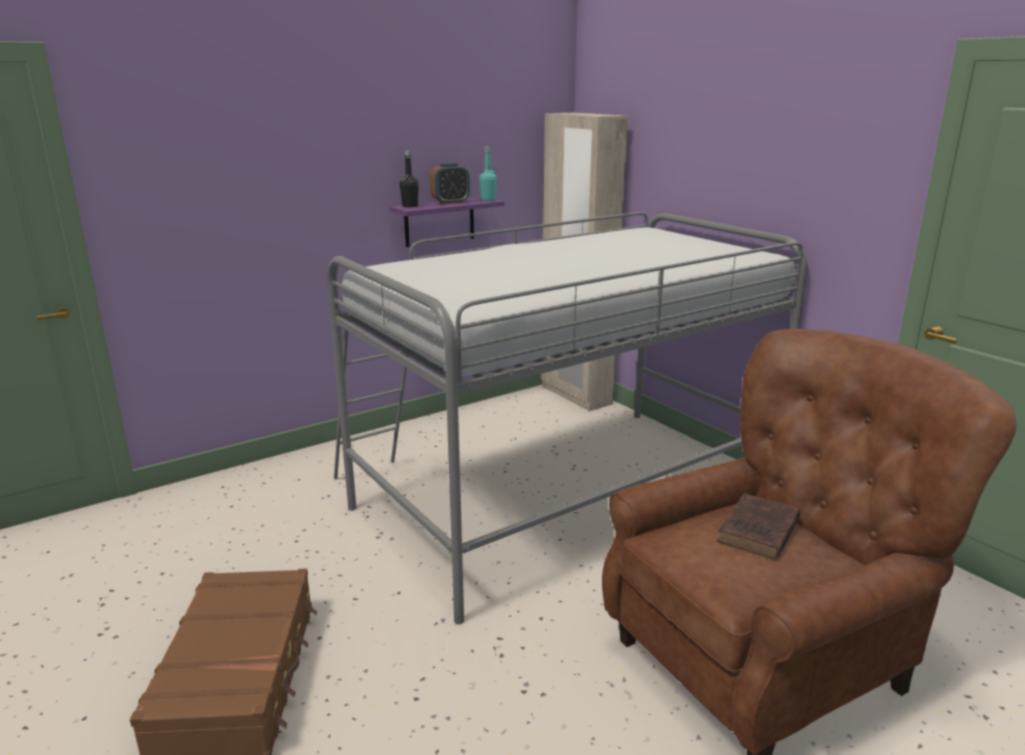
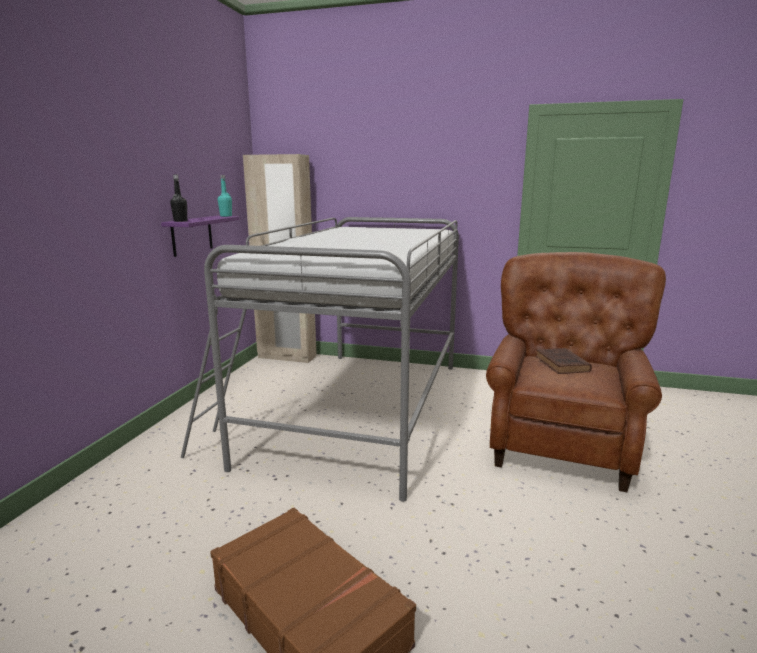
camera: 40 degrees left, 5 degrees down
alarm clock [430,163,470,204] -> none

